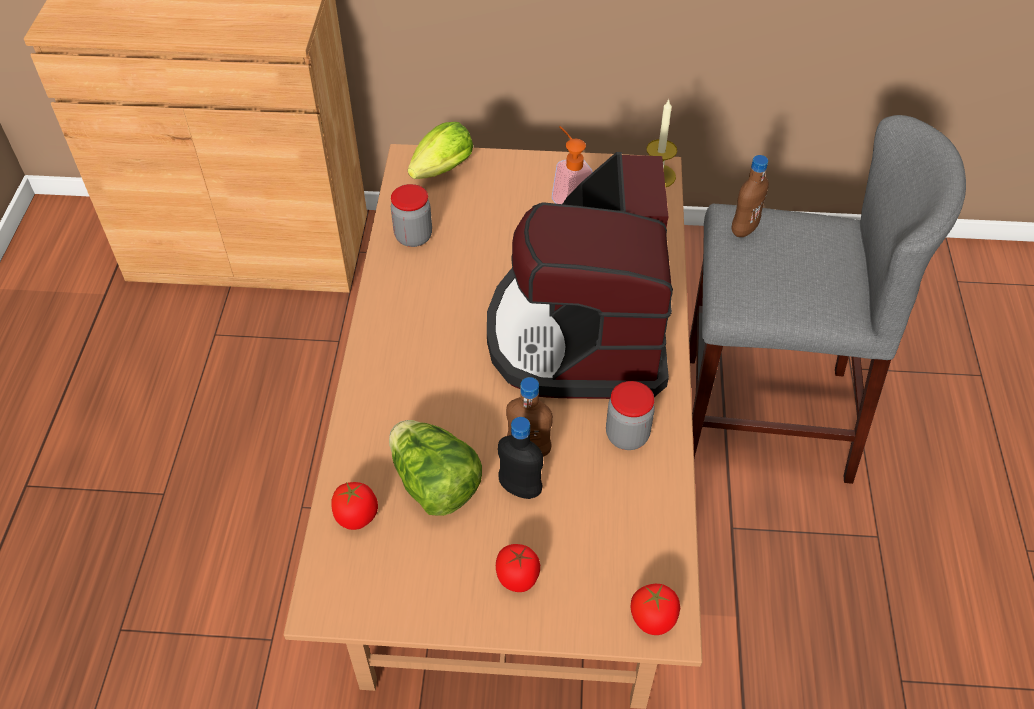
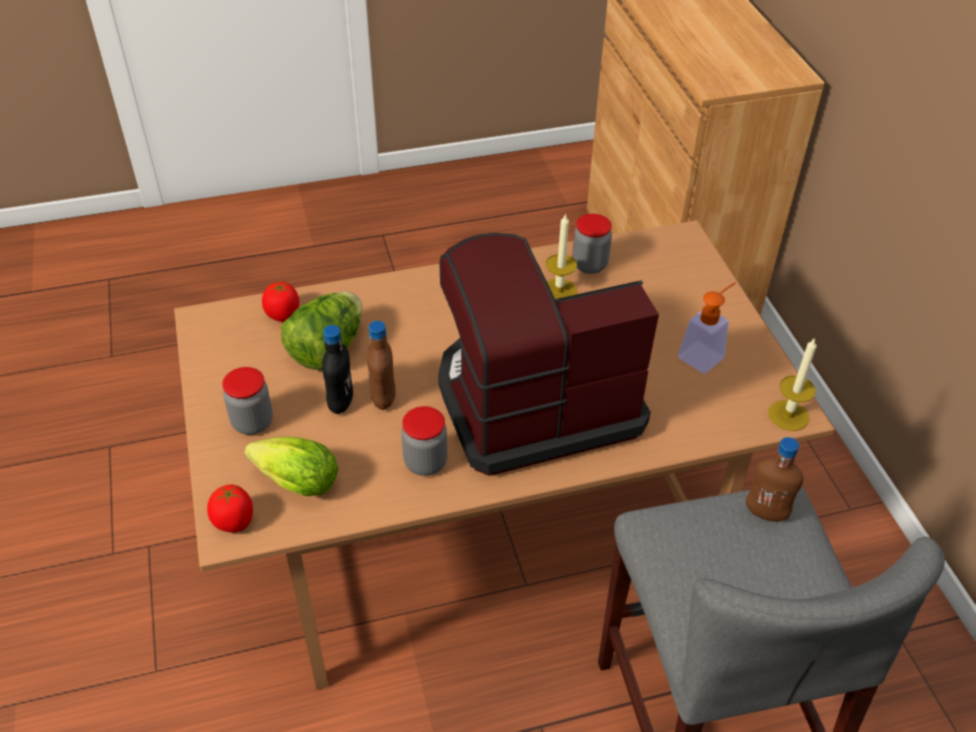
camera: 70 degrees right, 5 degrees down
lettuce [408,122,473,179] -> lettuce moved to [245,437,338,496]
tomato [496,544,540,592] -> jar [222,367,273,435]
none -> candle [546,213,577,299]

